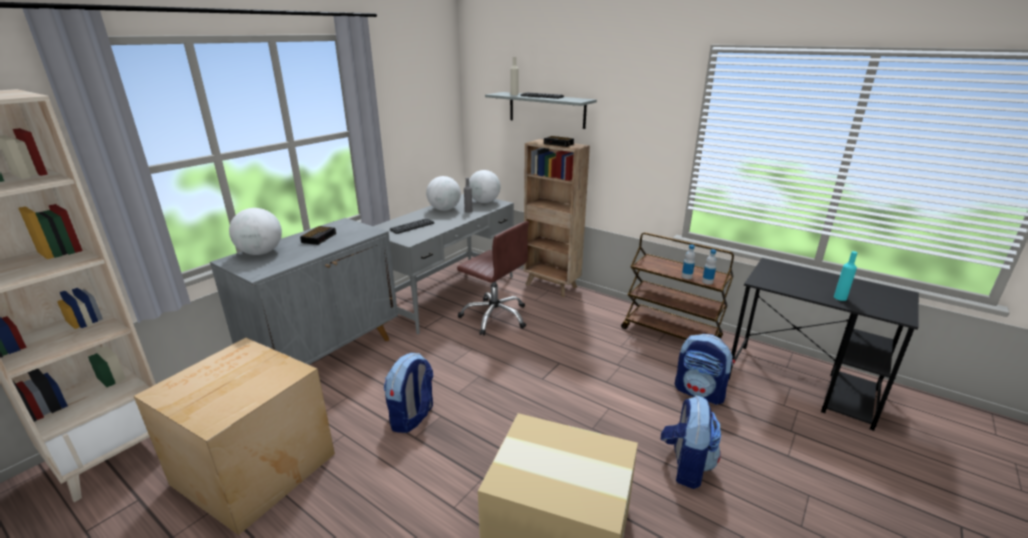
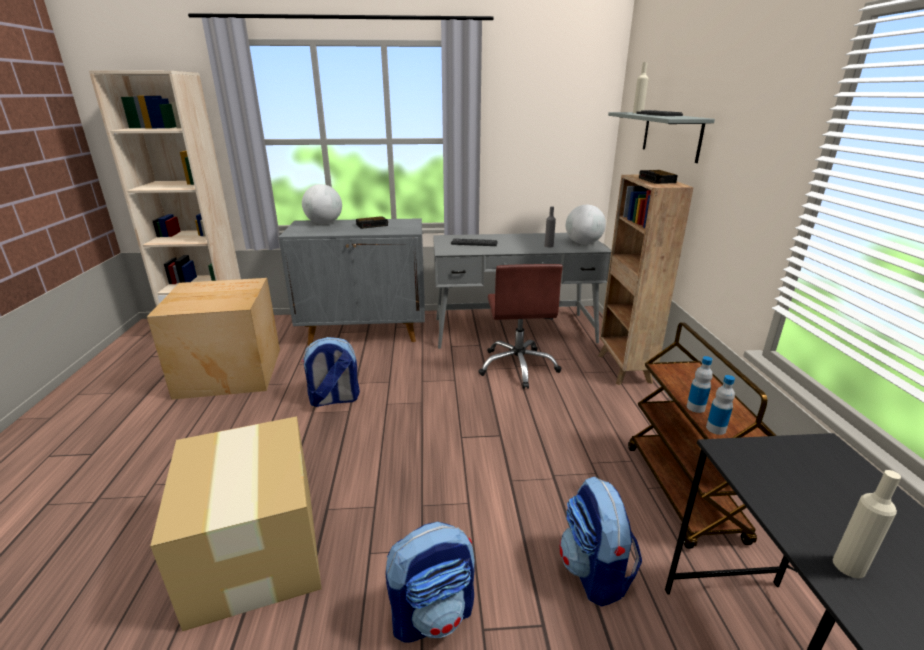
camera: 50 degrees right, 0 degrees up
globe [426,176,461,211] -> none
turquoise bottle [834,251,857,301] -> beige bottle [832,470,901,578]

